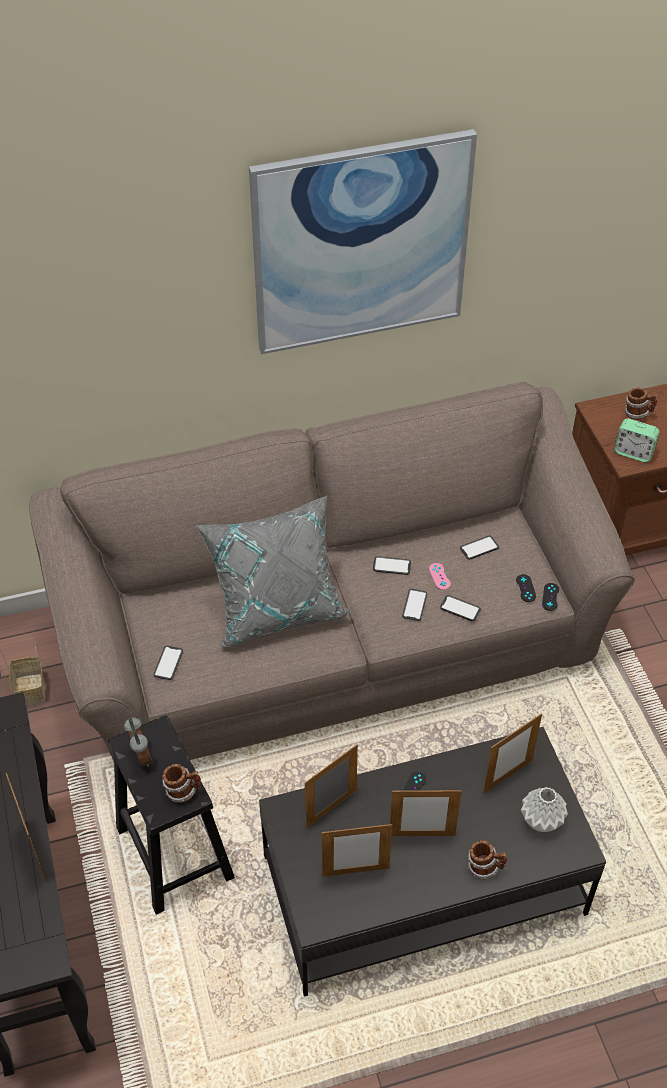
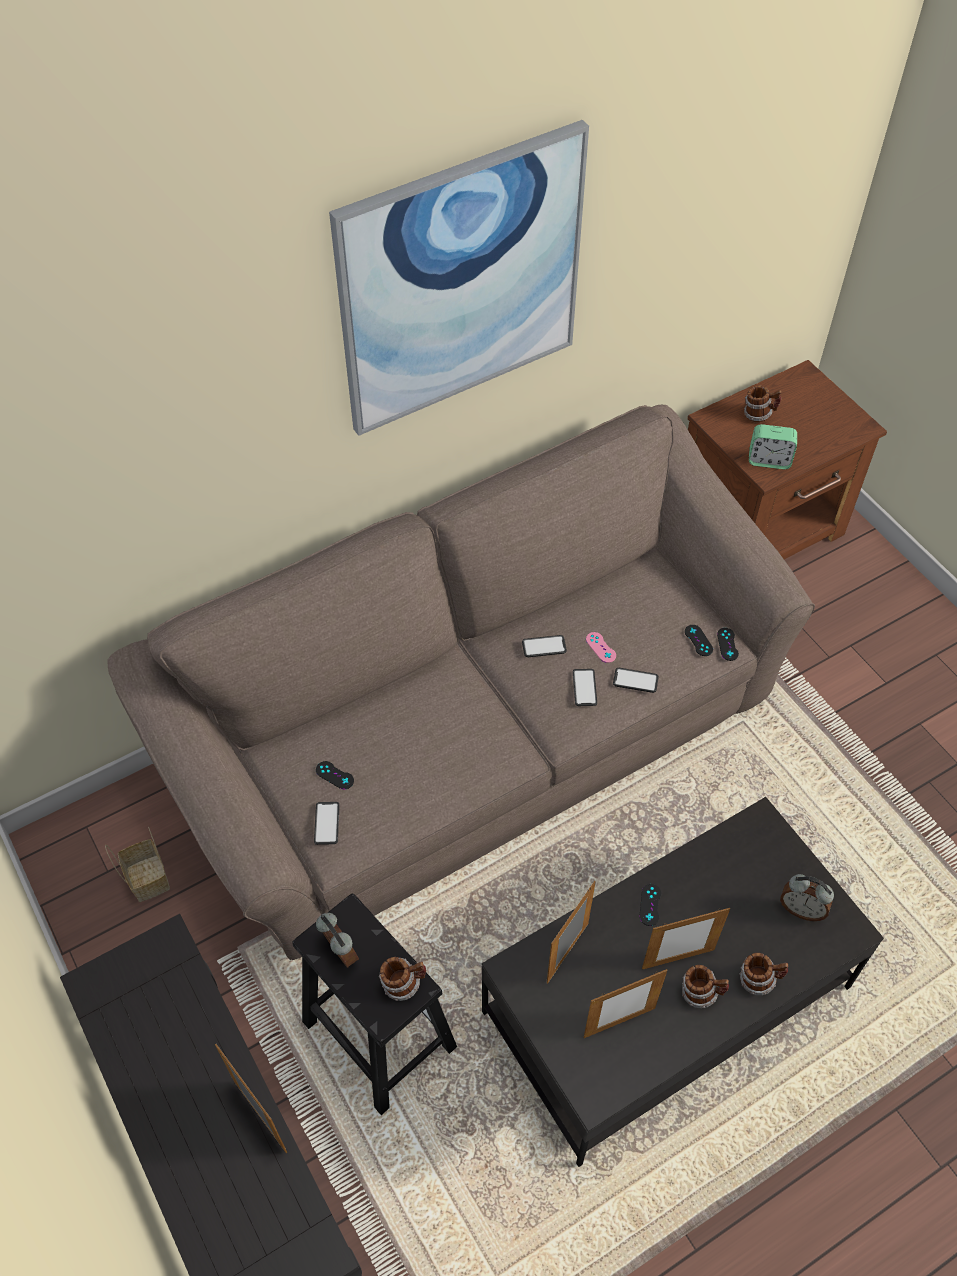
camera: 15 degrees left, 5 degrees up
grey pillow [196,496,352,647] -> none
phone [460,536,499,559] -> none
picture frame [483,713,542,793] -> none
grey vase [521,787,568,832] -> alarm clock [780,874,834,921]
none -> black game controller [316,761,354,789]
none -> mug [682,965,729,1008]

